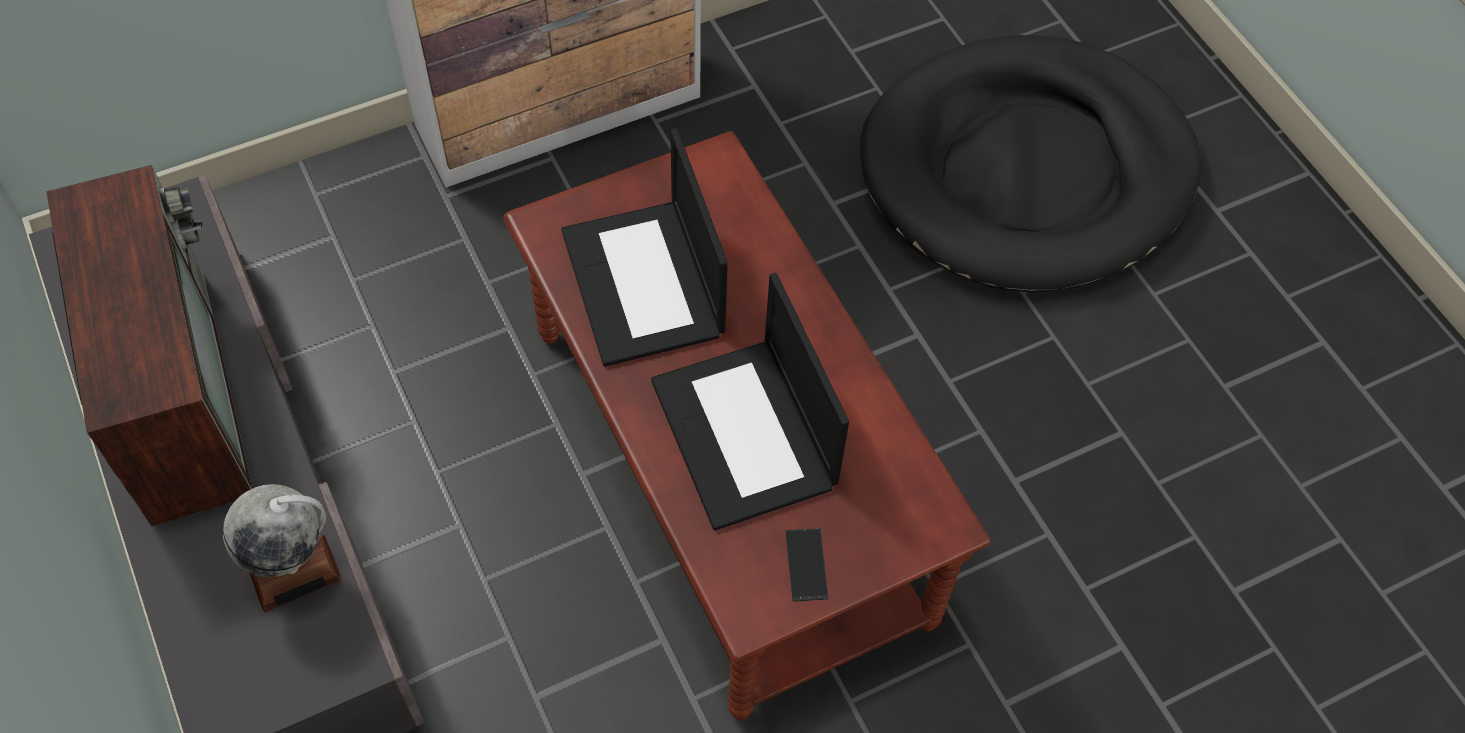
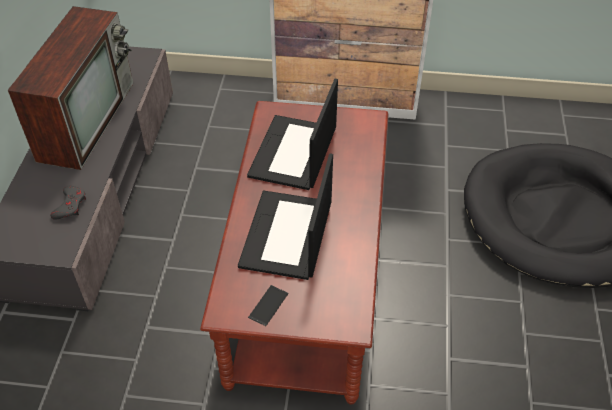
camera: 35 degrees right, 10 degrees down
globe [223,484,342,613] -> grey game controller [50,186,86,220]

